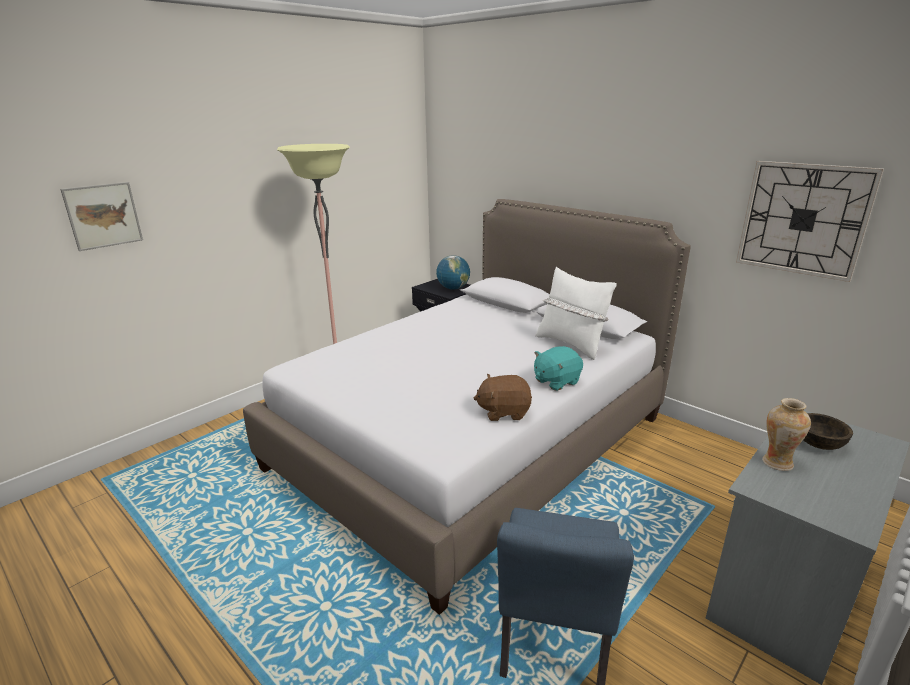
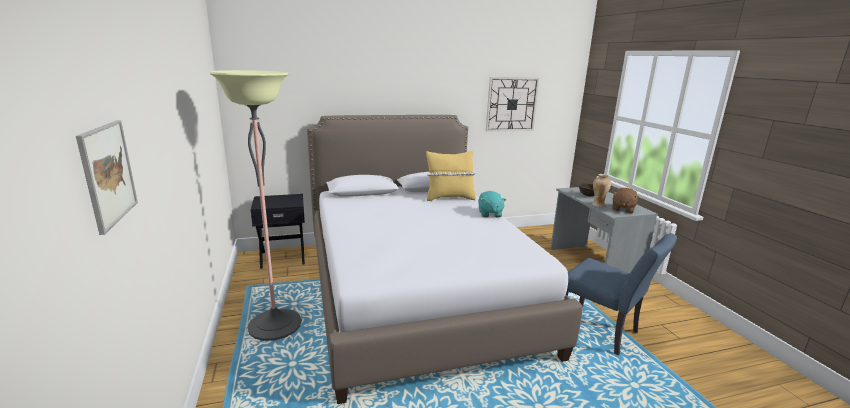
camera: 60 degrees left, 5 degrees down
globe [436,255,470,290] -> none
brown plush toy [474,374,532,421] -> brown plush toy moved to [612,188,639,213]
white pillow [535,267,617,360] -> yellow pillow [426,151,476,201]

